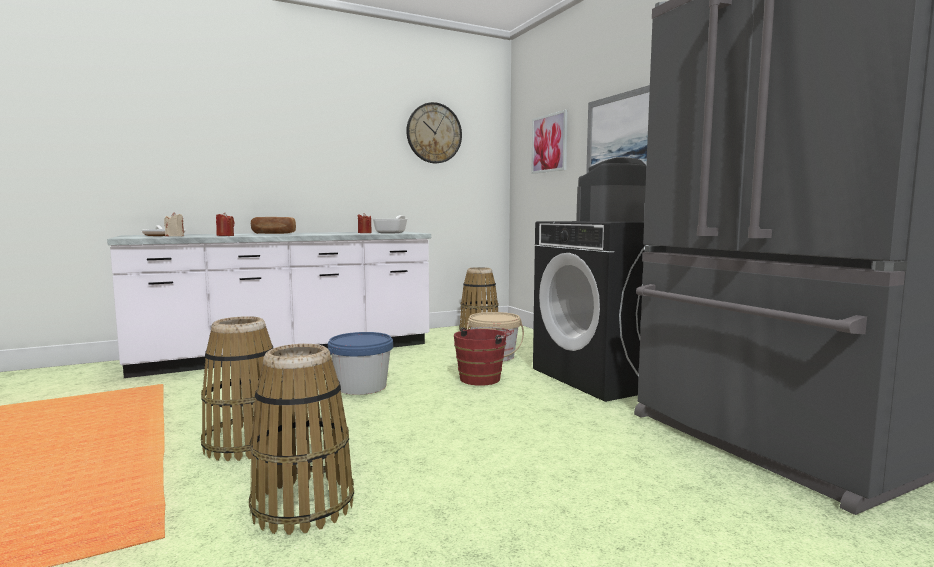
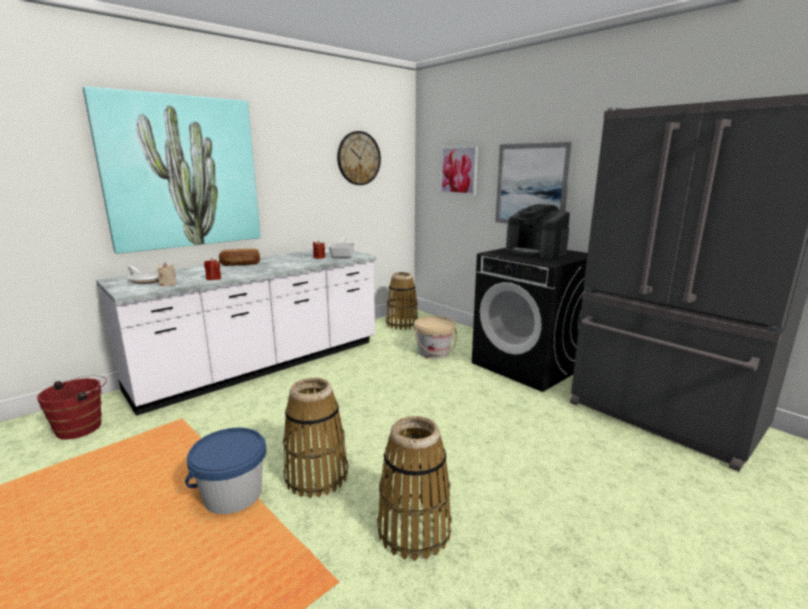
camera: 15 degrees left, 10 degrees up
blue bucket [328,332,393,395] -> blue bucket moved to [185,427,266,514]
red bucket [454,327,511,386] -> red bucket moved to [37,375,107,440]
coffee machine [576,157,646,222] -> coffee machine turned 75 degrees counterclockwise [506,204,570,258]
none -> picture [83,86,261,254]

